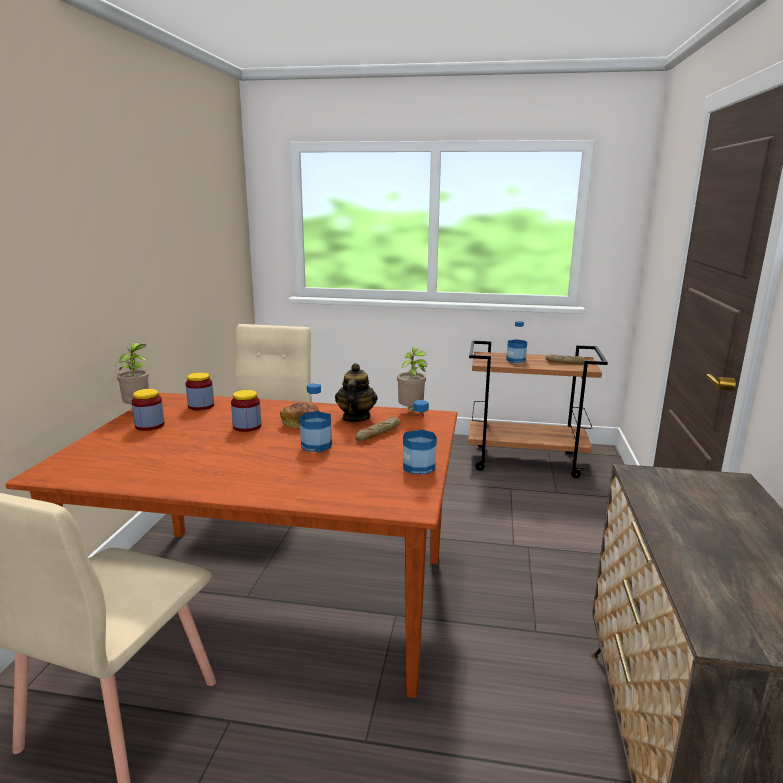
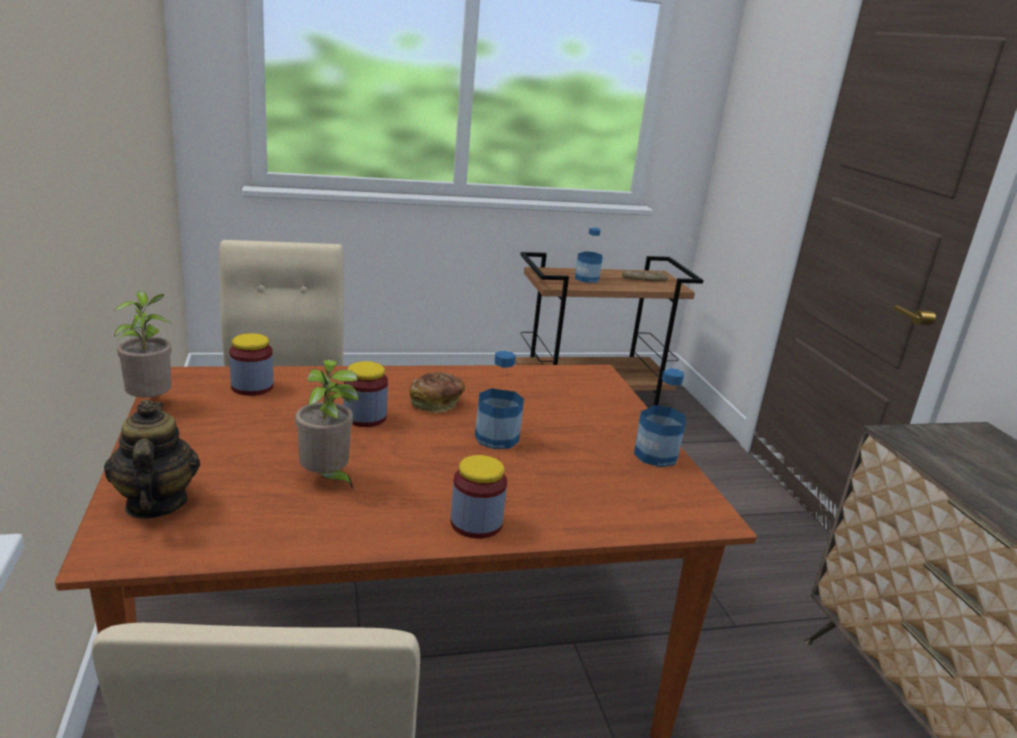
camera: 25 degrees left, 5 degrees up
jar [131,389,165,431] -> jar moved to [450,455,507,539]
teapot [335,363,378,422] -> teapot moved to [104,400,200,519]
bread [355,417,401,442] -> none
potted plant [397,348,427,418] -> potted plant moved to [295,360,359,489]

